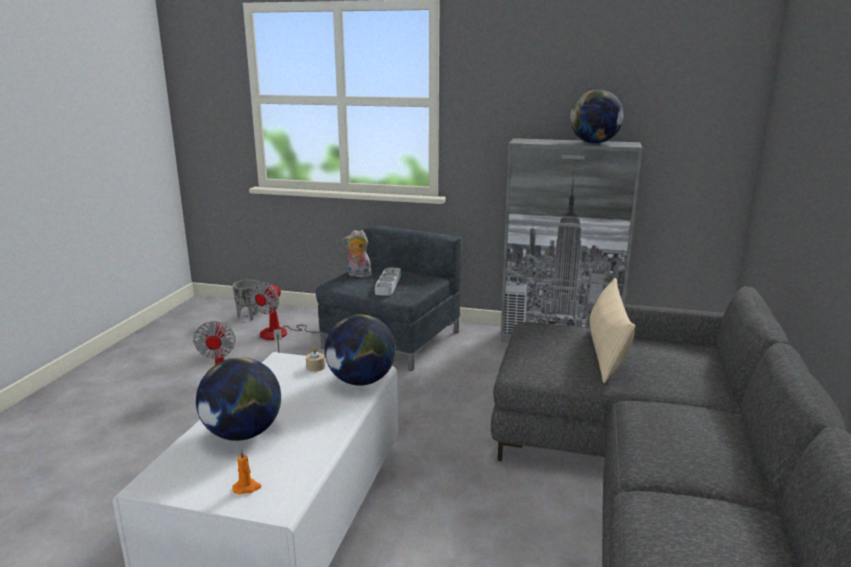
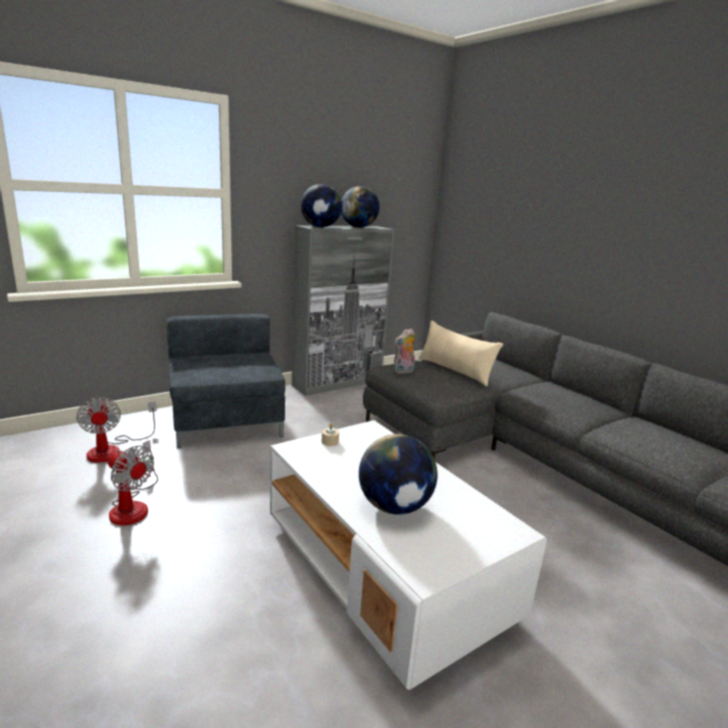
camera: 50 degrees left, 0 degrees up
grey planter [232,280,259,320] -> none
orange candle [232,450,262,494] -> none
globe [325,314,396,386] -> globe moved to [301,184,342,227]
plush toy [343,230,373,277] -> plush toy moved to [394,328,415,374]
grey tray [375,267,401,296] -> none

